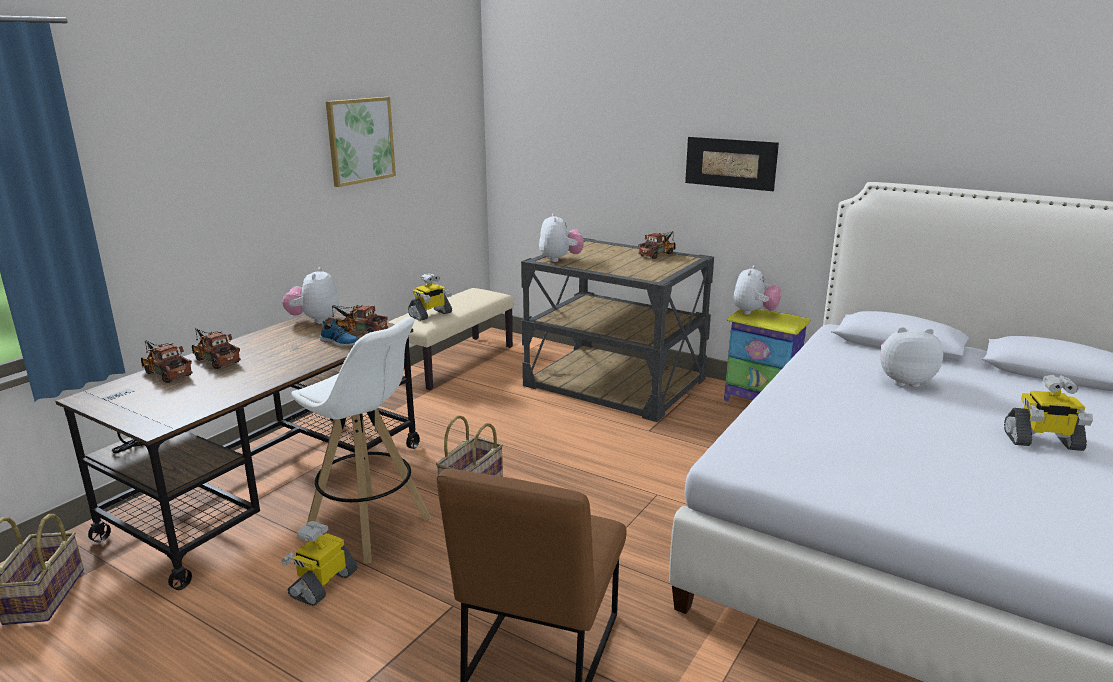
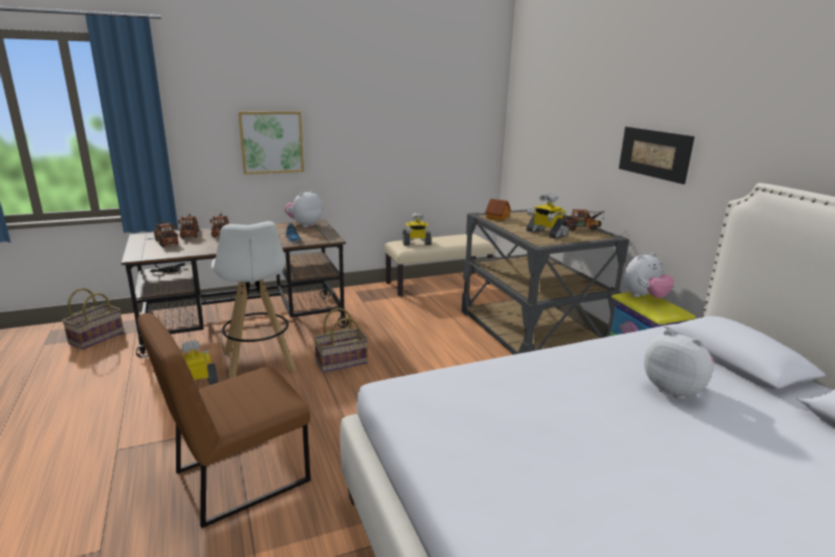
camera: 35 degrees right, 0 degrees up
picture [326,97,396,187] -> picture moved to [238,111,304,175]
toy truck [332,305,388,333] -> toy truck moved to [154,220,179,247]
plush toy [539,213,584,262] -> toy house [485,198,511,221]
toy robot [1004,375,1093,451] -> toy robot moved to [526,194,569,239]

